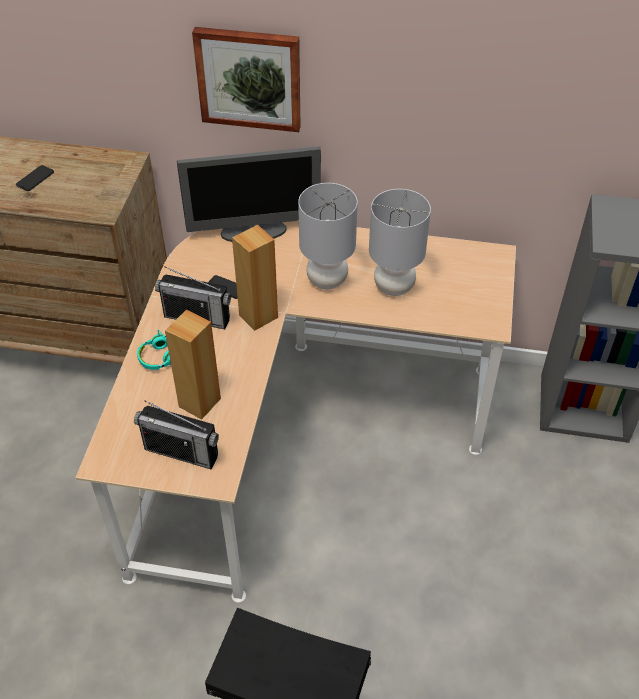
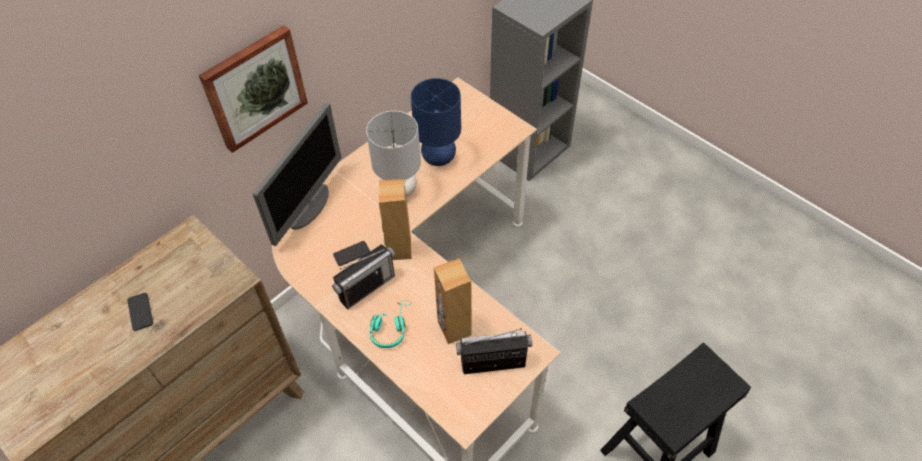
camera: 55 degrees left, 5 degrees up
radio [134,400,219,470] -> radio turned 150 degrees counterclockwise [456,328,532,374]
grey table lamp [369,189,431,296] -> blue table lamp [411,78,461,166]

